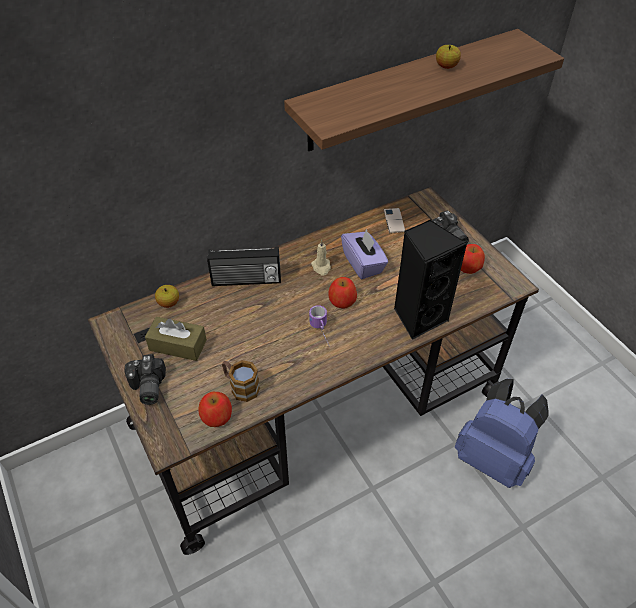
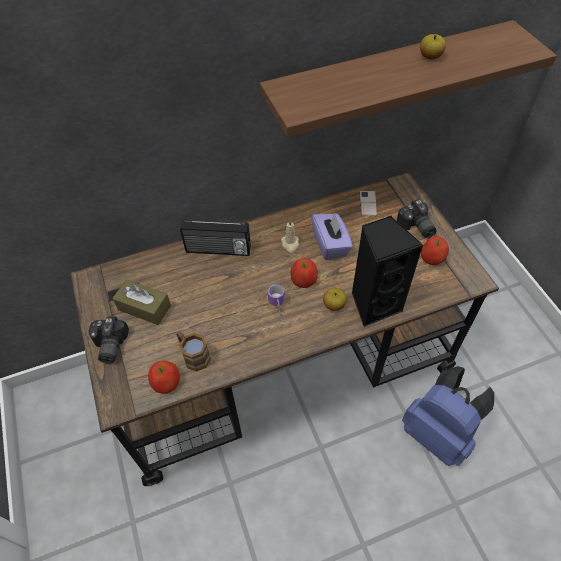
camera: 10 degrees right, 5 degrees up
apple [155,285,179,308] -> apple moved to [323,288,347,311]

